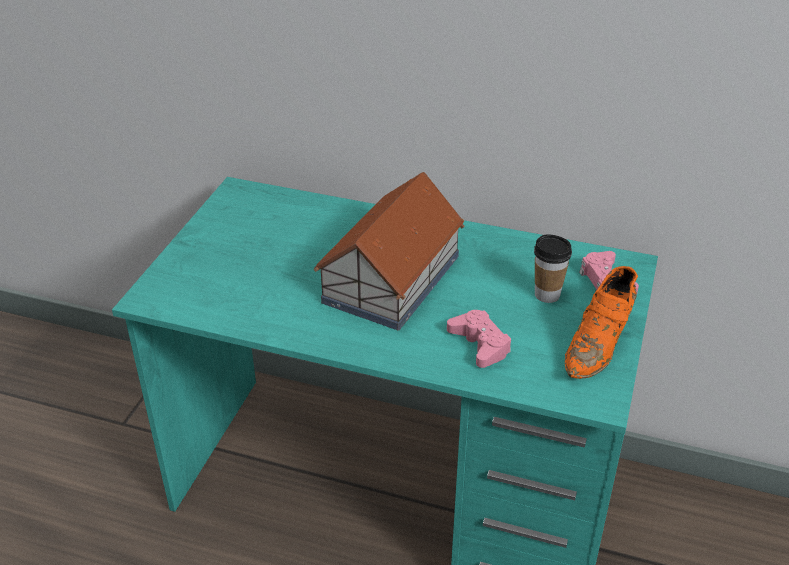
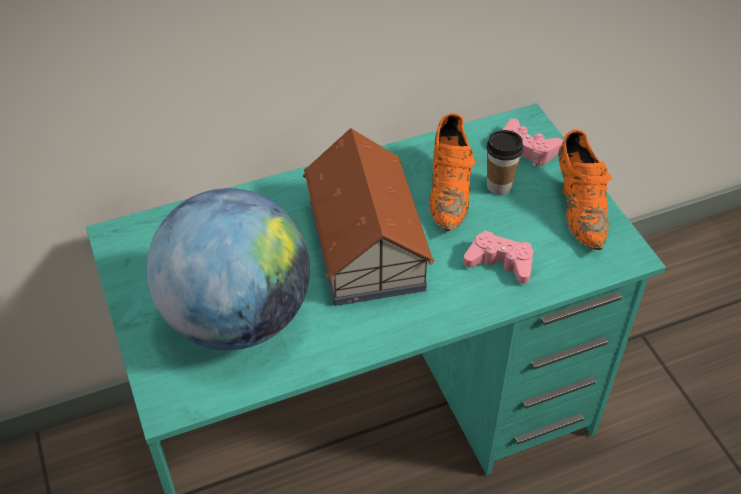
camera: 40 degrees left, 10 degrees up
none -> globe [146,188,310,350]
none -> orange shoe [429,113,475,231]

